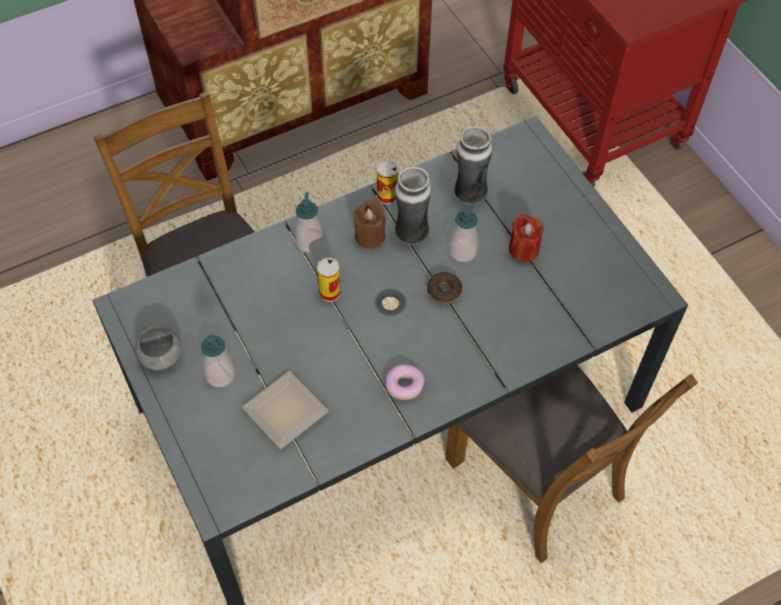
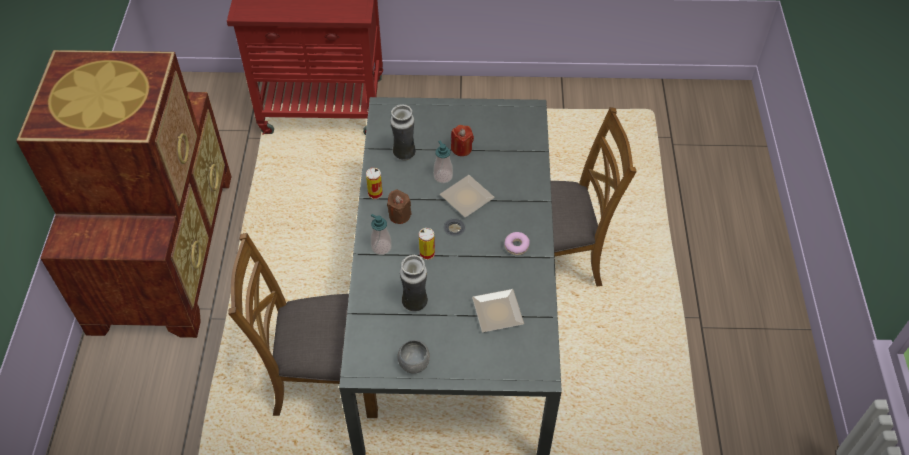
camera: 60 degrees left, 5 degrees down
soap dispenser [201,335,235,388] -> none
vase [395,166,431,245] -> vase moved to [400,255,428,311]
donut [427,272,462,304] -> plate [440,175,495,217]

